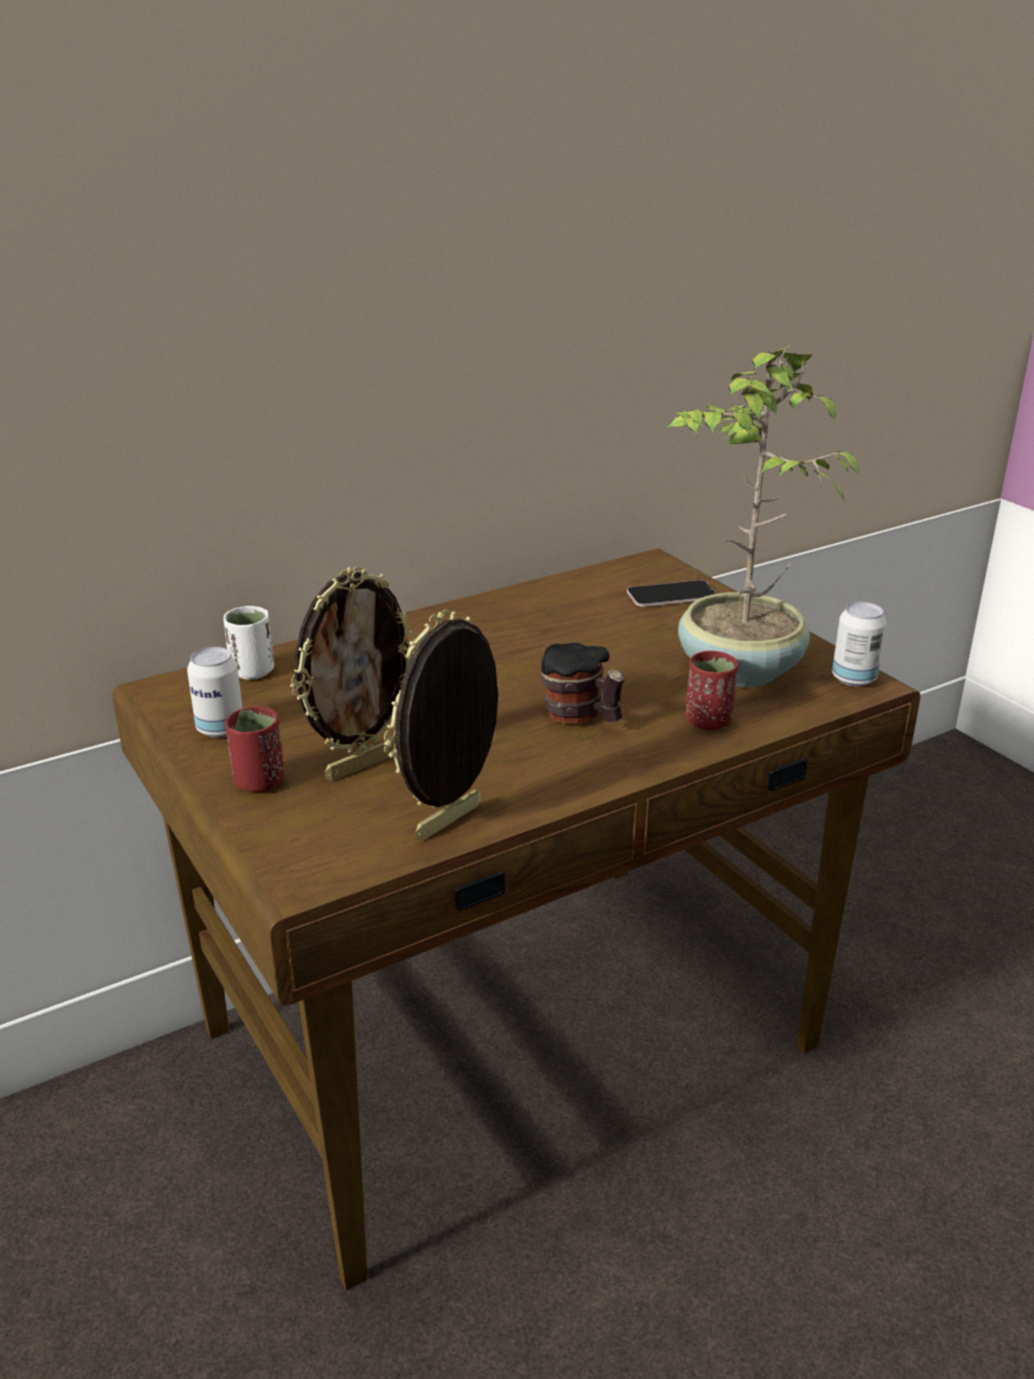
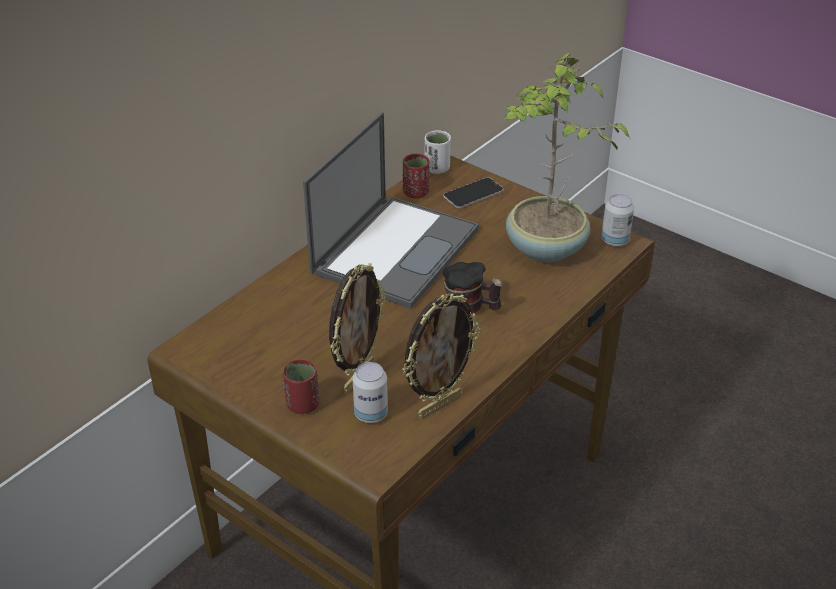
camera: 20 degrees left, 10 degrees up
can [187,647,243,738] -> can moved to [352,362,388,423]
white cup [223,606,274,680] -> white cup moved to [424,130,451,174]
picture frame [384,609,500,841] -> picture frame turned 150 degrees counterclockwise [402,293,481,419]
red cup [685,651,738,730] -> red cup moved to [403,154,430,199]
none -> laptop [303,112,479,309]

